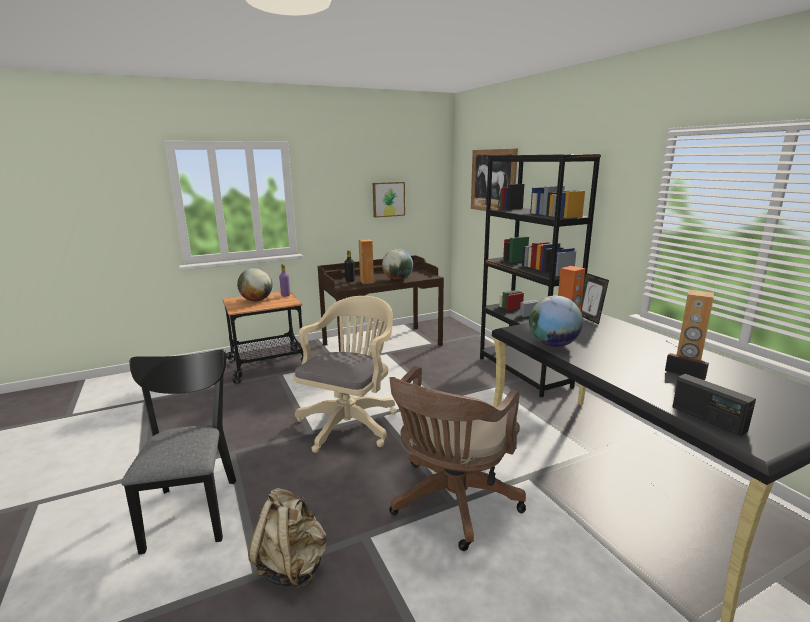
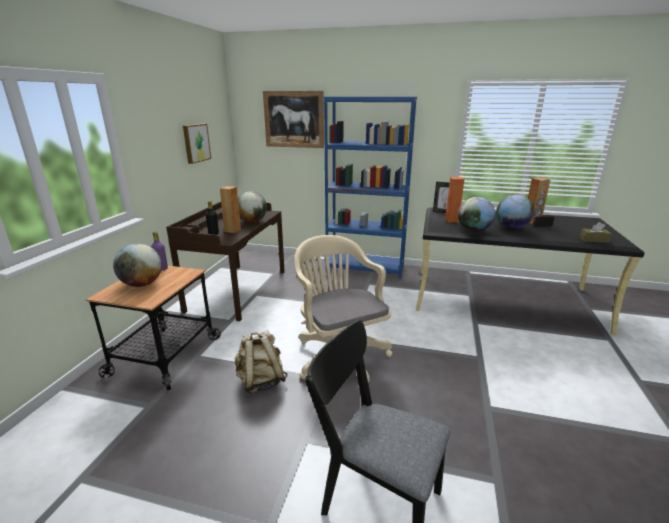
camera: 50 degrees left, 5 degrees up
beige backpack [248,488,326,590] -> beige backpack moved to [235,330,288,394]
brown office chair [389,366,526,551] -> none
black bookcase [480,154,601,397] -> blue bookcase [324,97,417,279]
radio [672,374,756,436] -> brown tissue box [580,222,612,243]
none -> globe [496,195,534,229]

